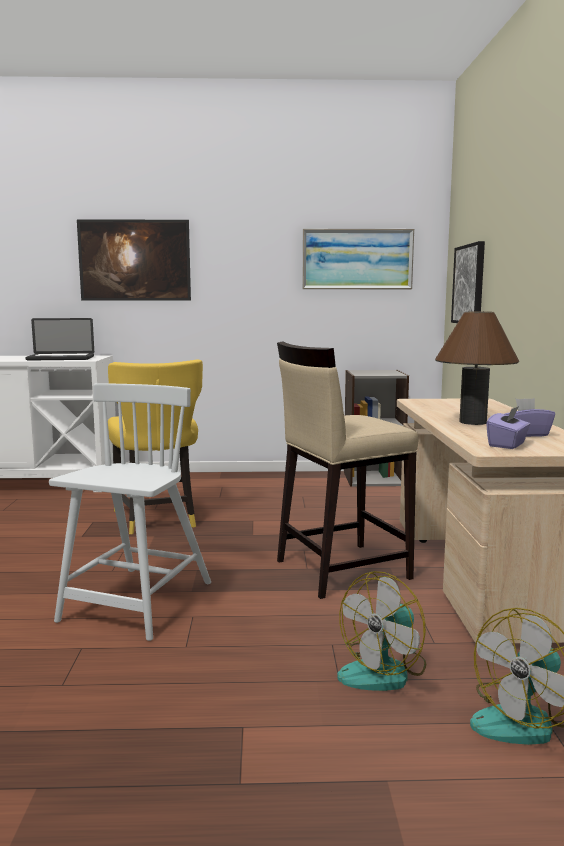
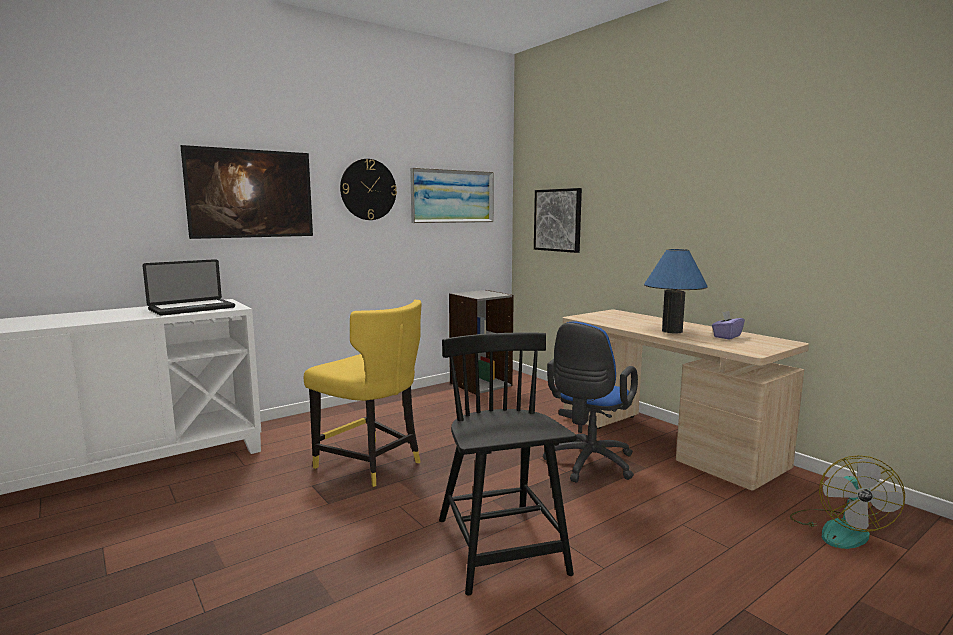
camera: 35 degrees left, 0 degrees up
white chair [49,383,211,641] -> black chair [439,333,576,596]
beige stool [277,341,418,599] -> blue office chair [543,321,638,483]
fan [337,571,426,691] -> none
brown table lamp [435,312,519,425] -> blue table lamp [644,249,708,333]
purple tissue box [486,406,530,449] -> none
none -> wall clock [340,159,397,220]

